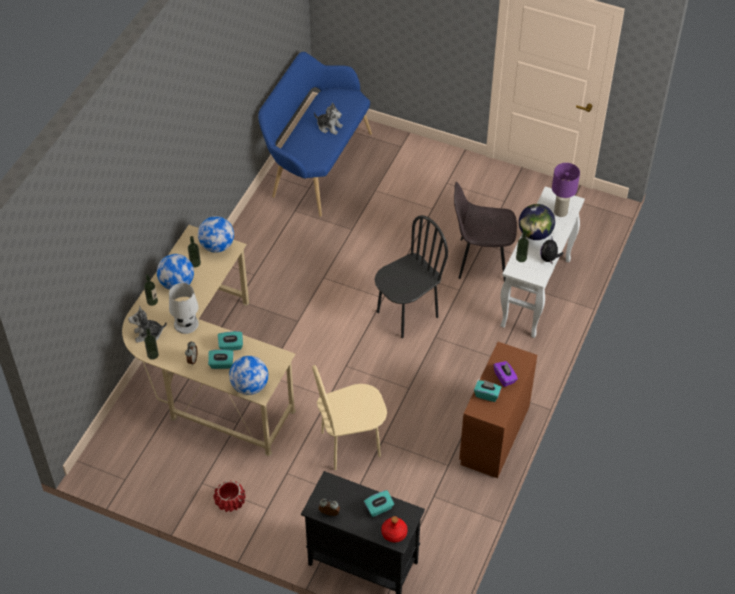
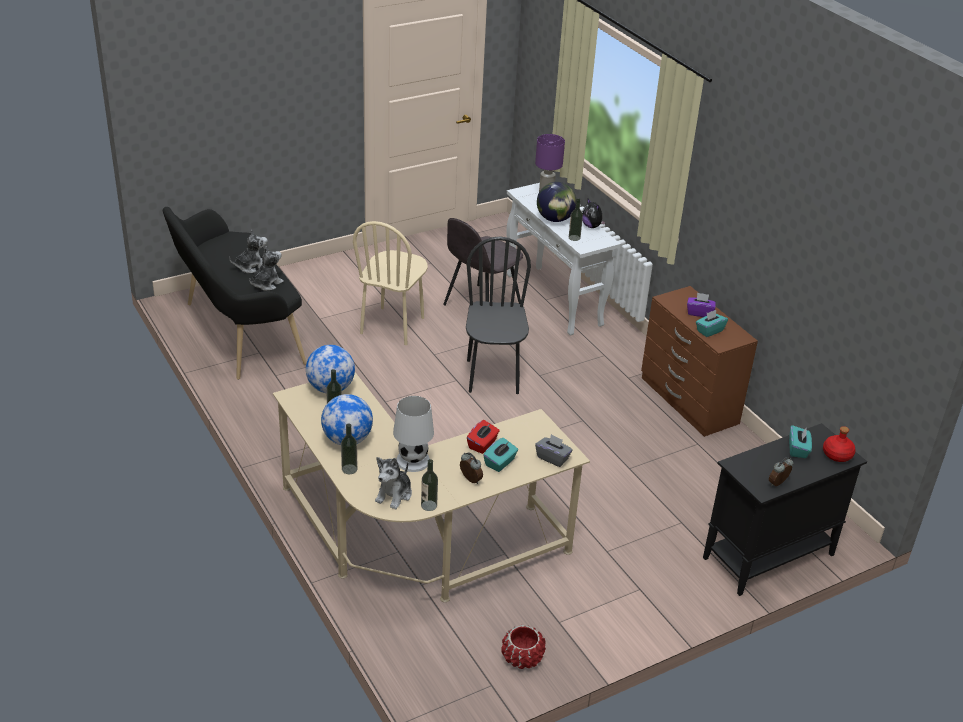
camera: 55 degrees left, 15 degrees down
red planter [213,481,246,512] -> red planter moved to [501,625,546,669]
turquoise tissue box [218,331,243,351] -> red tissue box [467,420,500,454]
globe [229,356,268,395] -> grey tissue box [535,434,573,467]
blue bench [258,52,372,217] -> black bench [163,207,307,380]
beige chair [312,365,387,470] -> beige chair moved to [353,221,428,345]
none -> plush toy [249,246,284,291]

